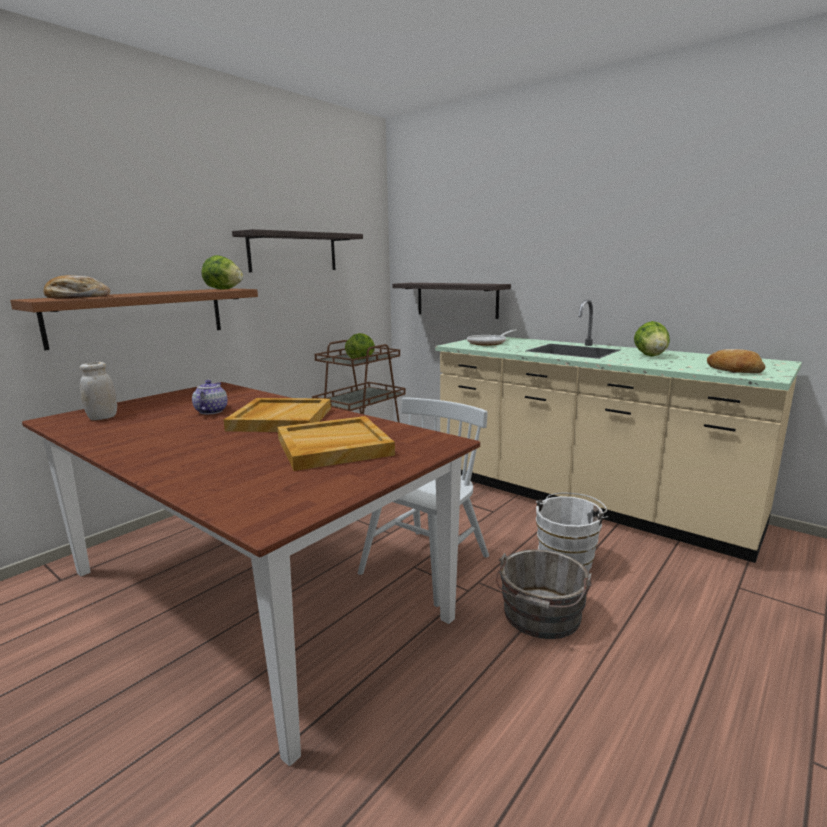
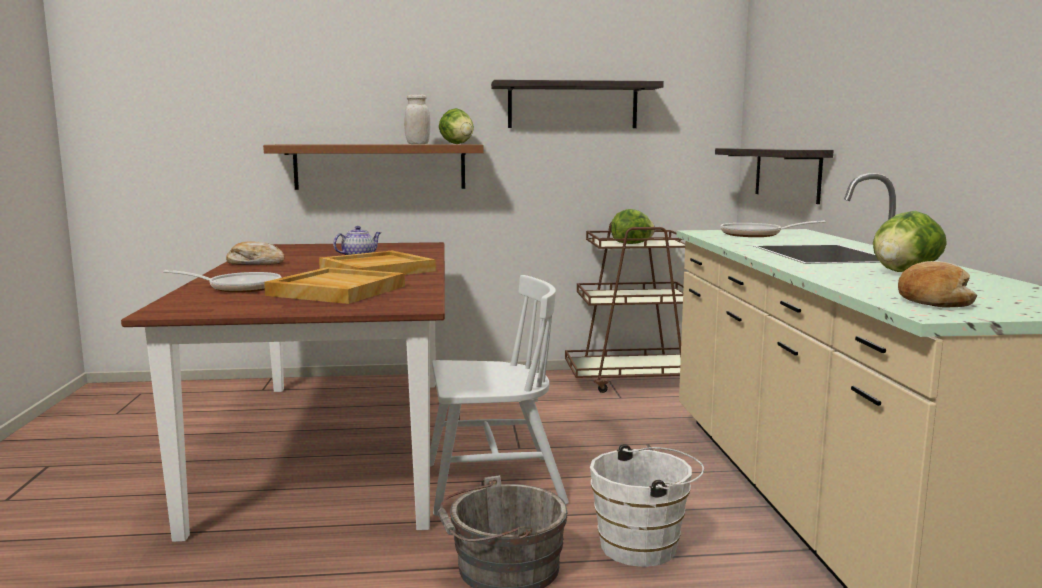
camera: 45 degrees right, 5 degrees down
bread [44,275,110,298] -> bread moved to [226,242,285,265]
white jar [80,362,117,420] -> white jar moved to [404,95,430,144]
none -> frying pan [163,270,281,293]

